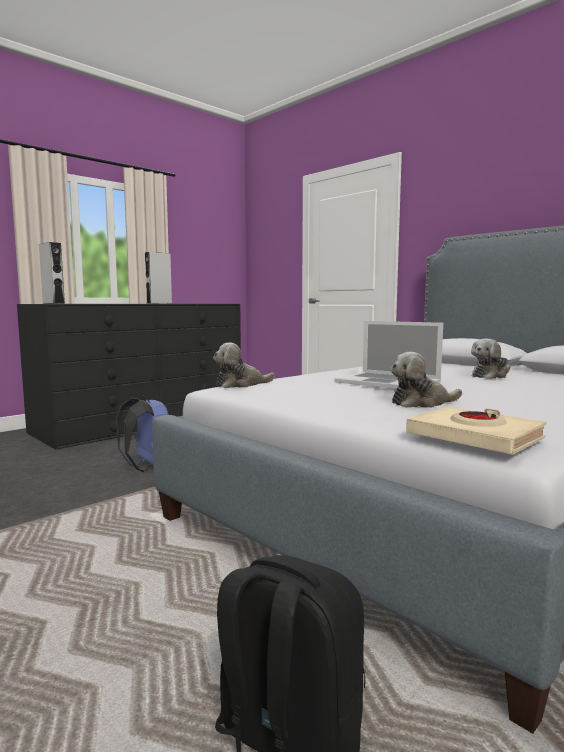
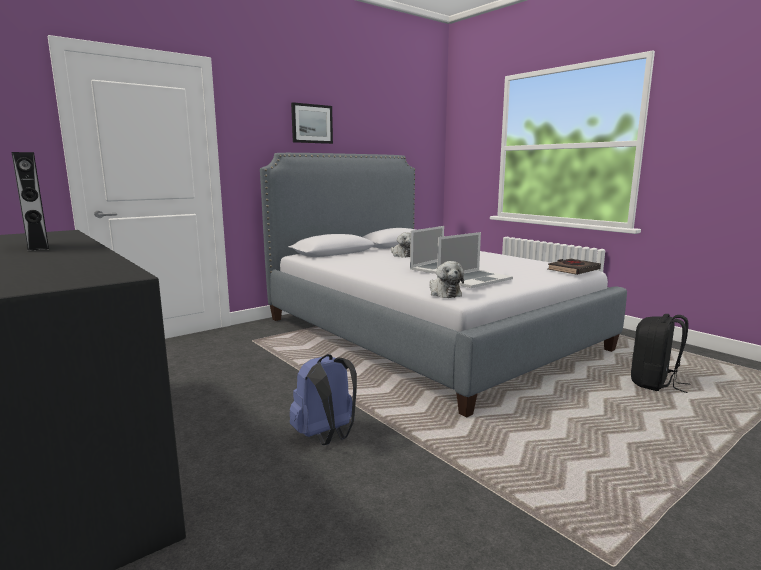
camera: 85 degrees left, 5 degrees up
grey speaker [39,242,65,304] -> none
plush toy [391,352,462,408] -> none
beige book [406,407,547,455] -> black book [548,259,601,275]
none -> picture [291,102,333,144]
none -> laptop [437,232,513,288]

